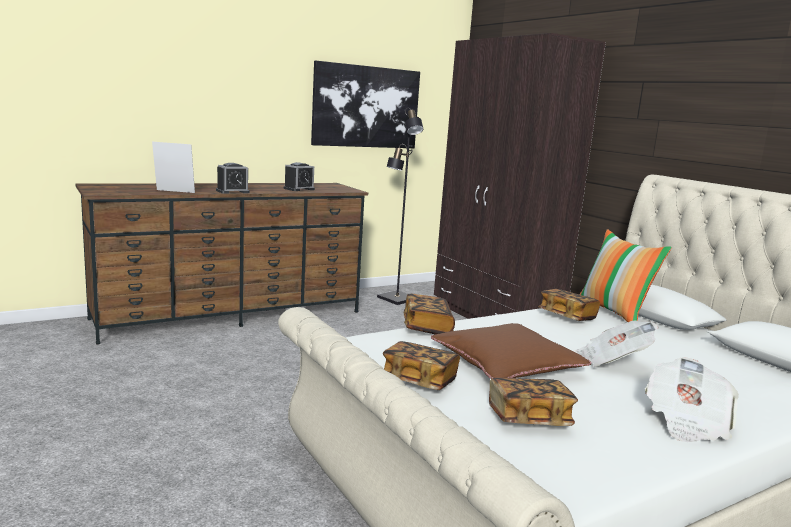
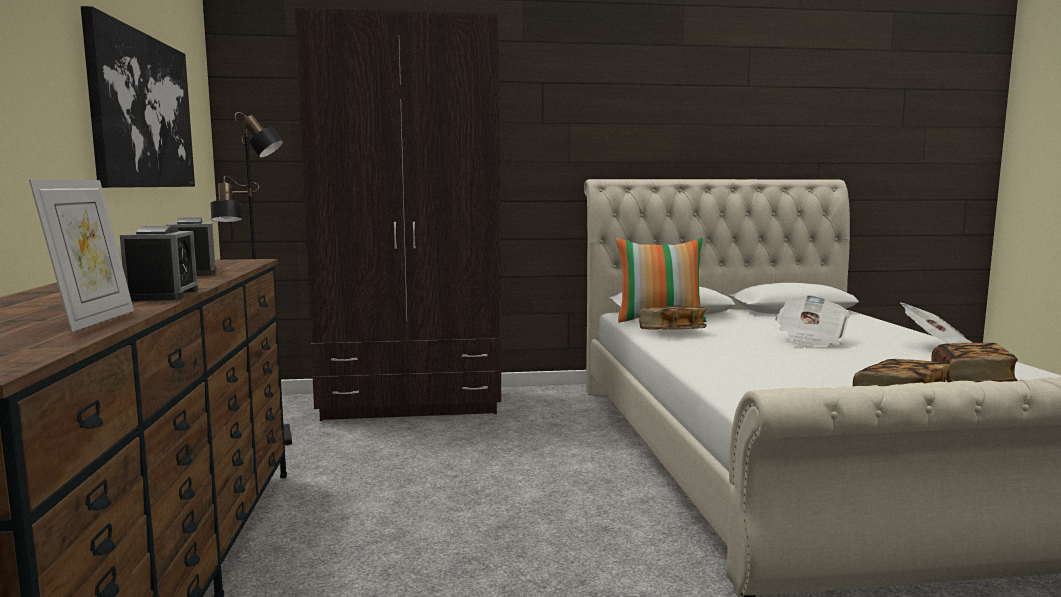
camera: 65 degrees left, 5 degrees down
picture frame [152,142,195,193] -> picture frame turned 150 degrees clockwise [29,180,134,332]
book [404,294,455,334] -> none
brown pillow [431,323,591,379] -> none

